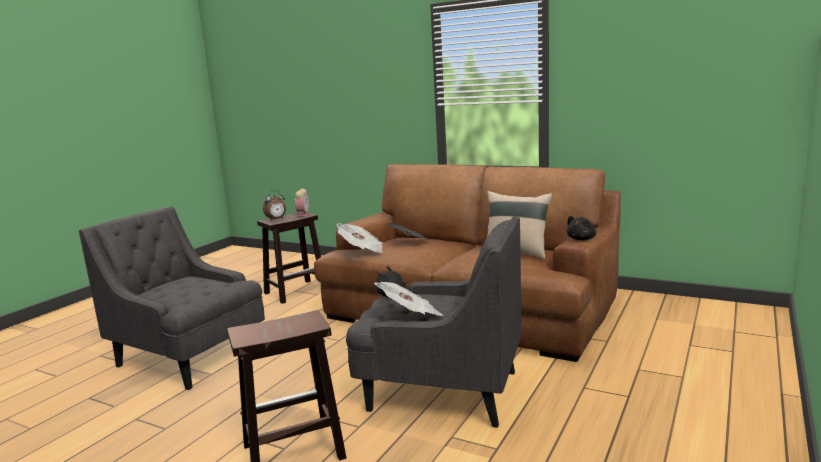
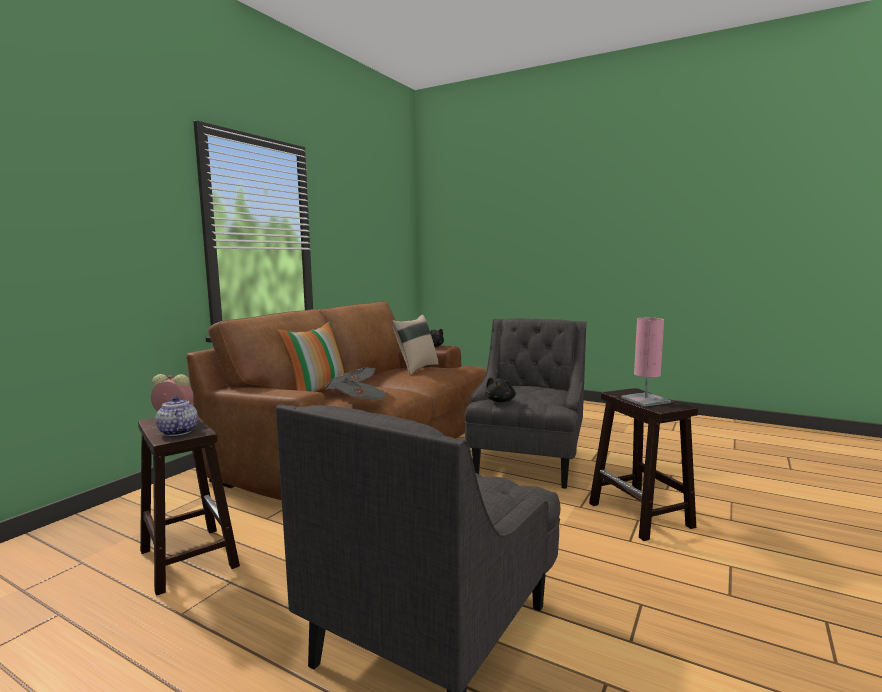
camera: 90 degrees left, 5 degrees down
alarm clock [263,190,286,221] -> teapot [155,396,198,436]
newspaper [374,282,443,316] -> none
none -> pillow [277,321,345,392]
none -> pink table lamp [621,318,671,407]

